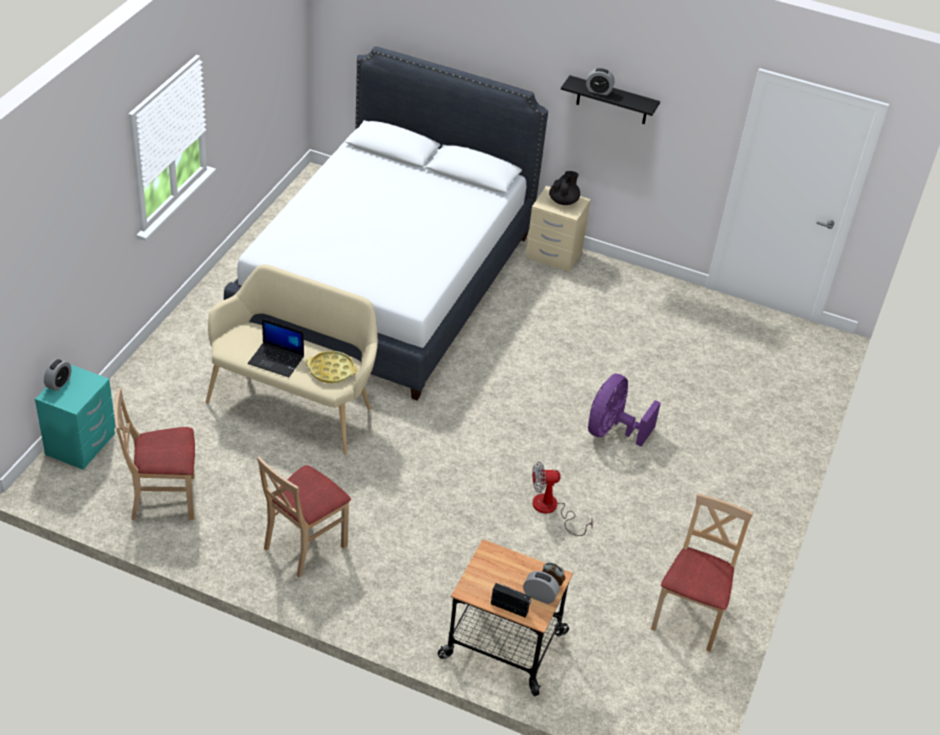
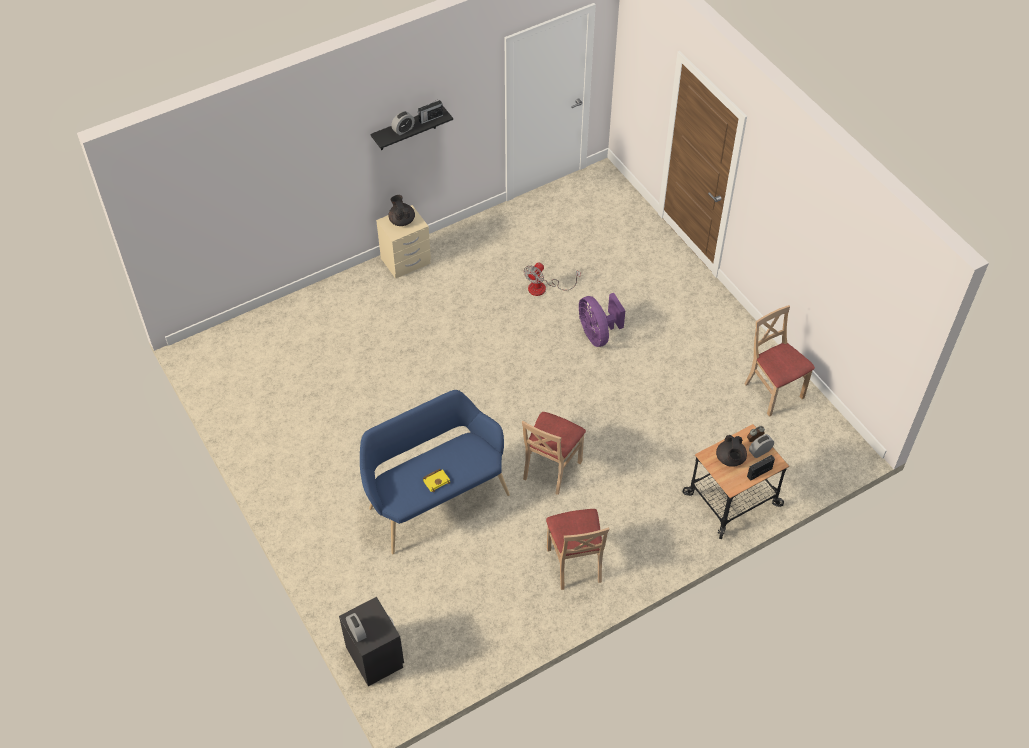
camera: 50 degrees left, 10 degrees up
turquoise nightstand [35,364,116,470] -> black nightstand [339,597,404,686]
beige chair [115,388,195,520] -> beige chair moved to [522,412,586,495]
beige bench [206,264,378,455] -> blue bench [360,390,510,554]
white bed [224,46,548,401] -> none
laptop [248,319,304,377] -> yellow book [423,469,450,492]
yellow tray [306,351,358,383] -> none
fan [532,461,593,536] -> fan moved to [524,262,580,296]
none -> radio [418,99,443,124]
none -> black teapot [716,435,747,467]

